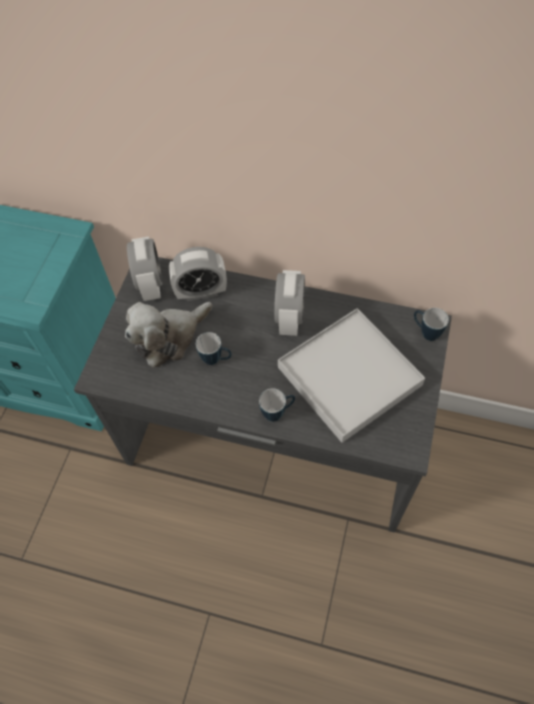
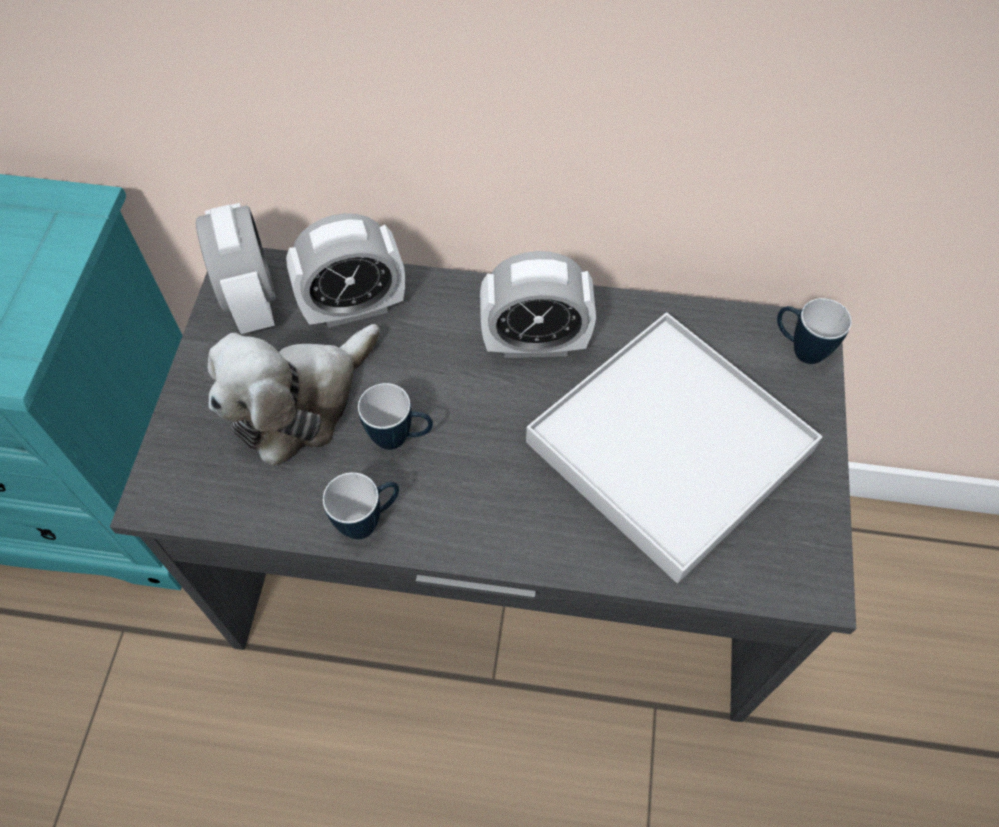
camera: 10 degrees left, 0 degrees up
mug [259,388,295,422] -> mug moved to [323,472,399,539]
alarm clock [274,270,305,336] -> alarm clock turned 90 degrees clockwise [480,251,596,358]

